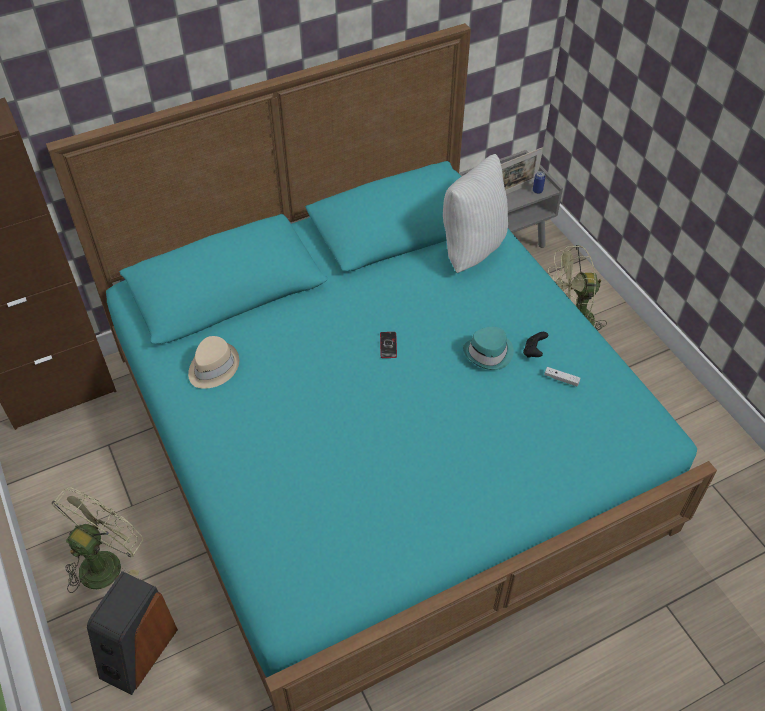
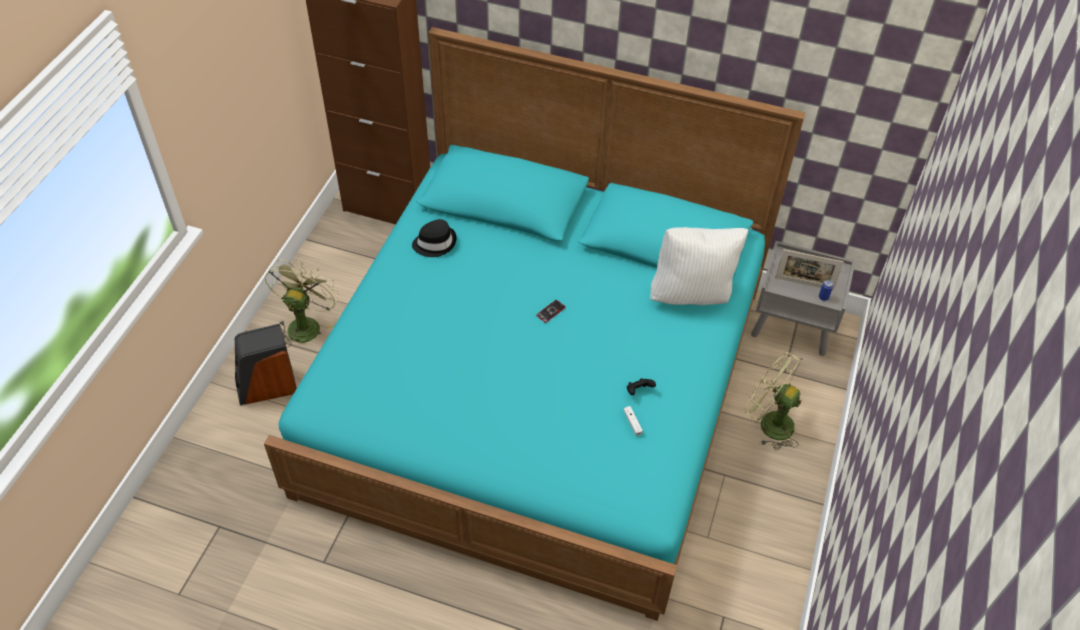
camera: 45 degrees right, 0 degrees up
green fan [51,488,143,593] -> green fan turned 60 degrees counterclockwise [264,259,339,348]
beige hat [188,336,239,389] -> black hat [412,219,457,257]
turquoise hat [463,327,514,370] -> none

